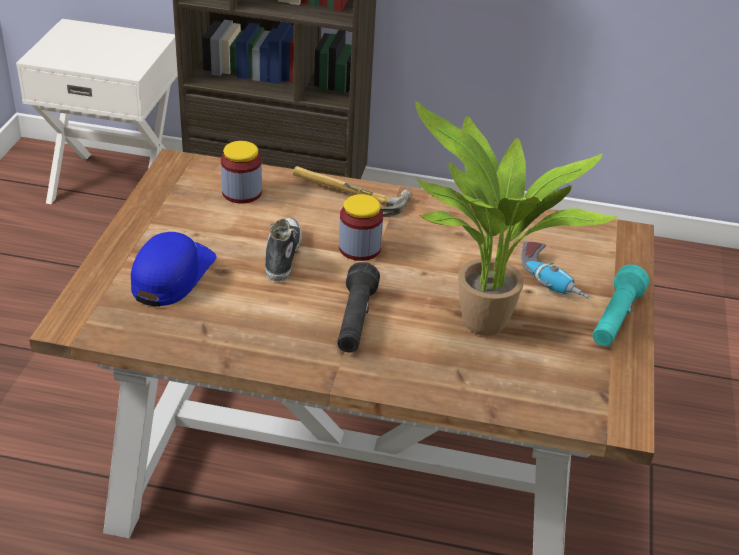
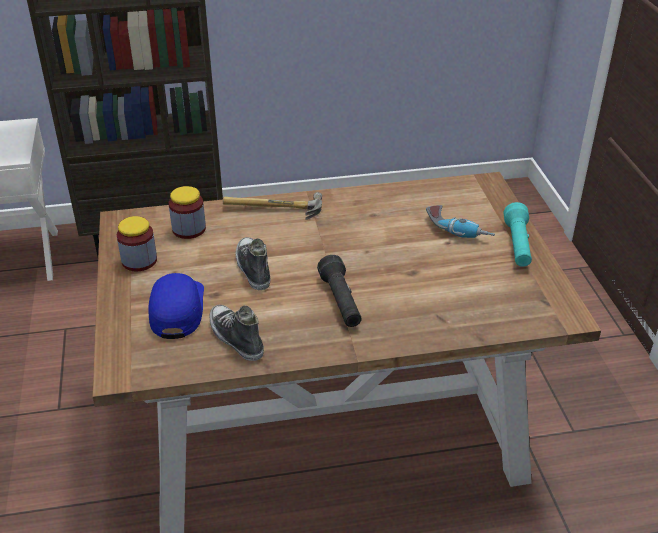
camera: 20 degrees left, 0 degrees up
jar [339,194,383,261] -> jar moved to [117,216,157,271]
potted plant [415,101,617,336] -> none
none -> shoe [210,305,264,361]

